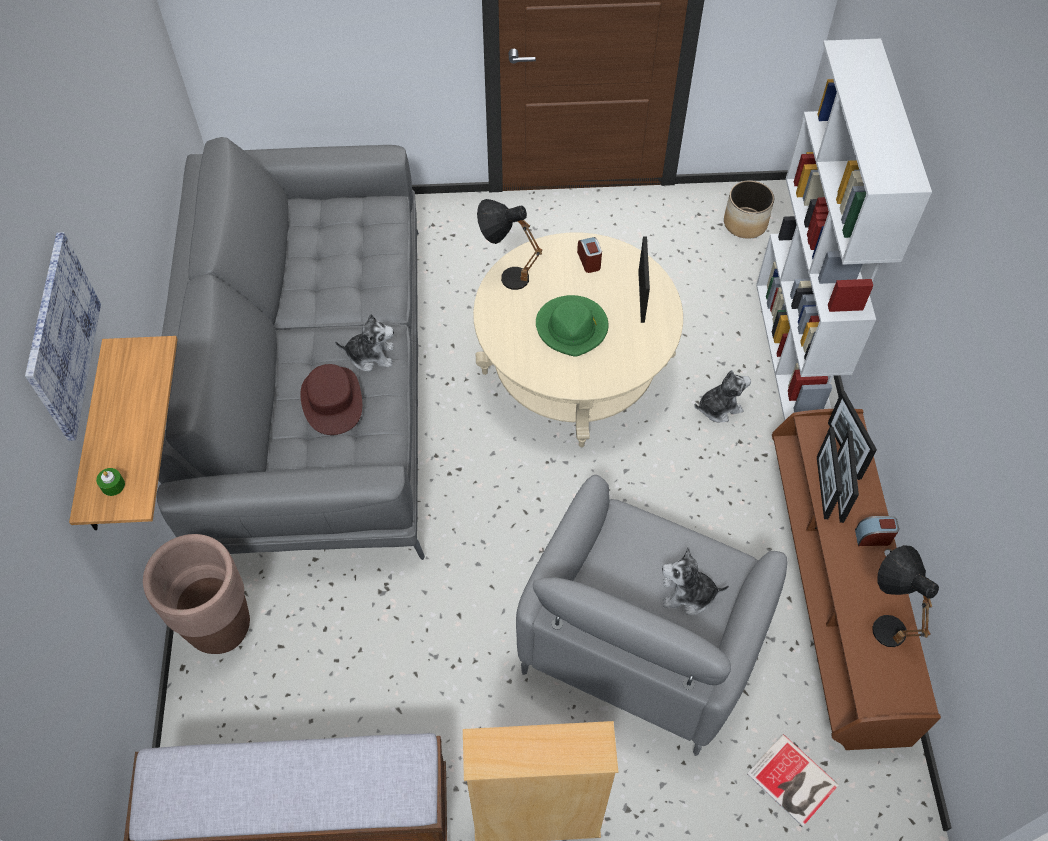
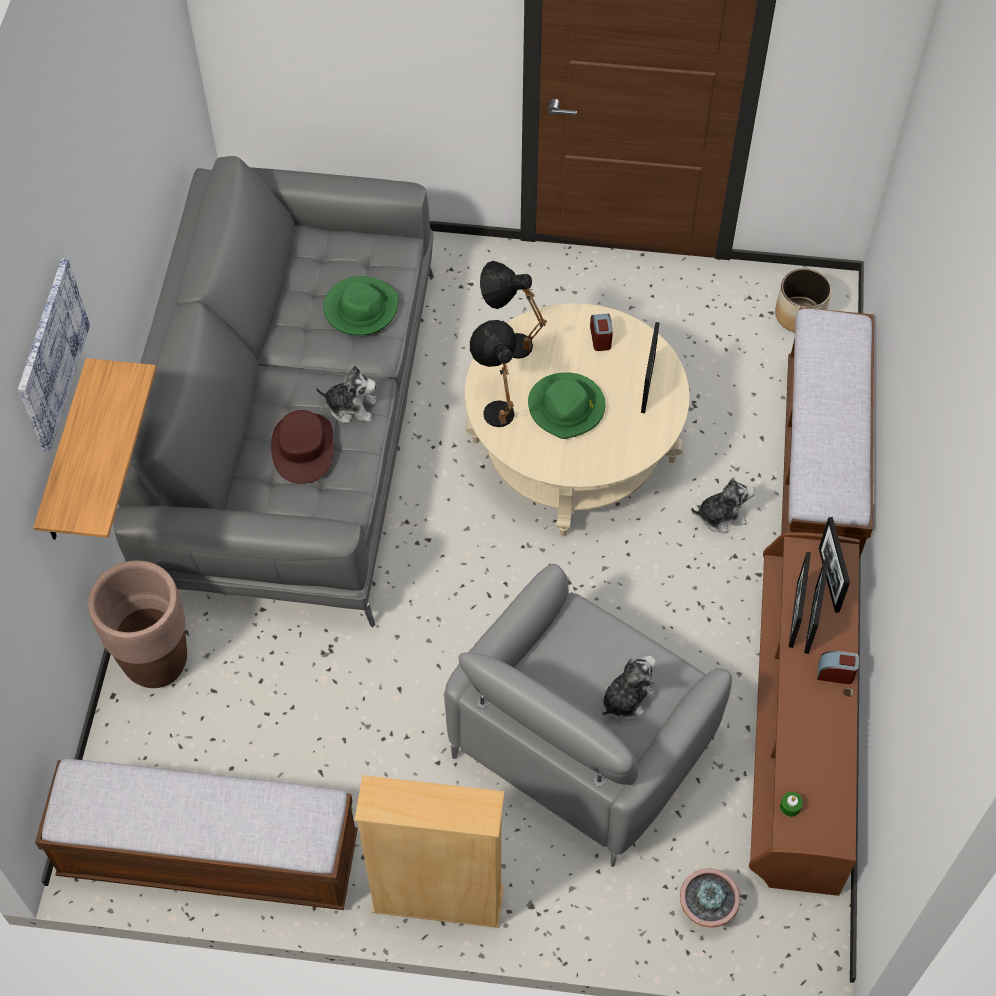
camera: 10 degrees right, 0 degrees up
green candle [96,468,125,496] -> green candle moved to [780,792,803,817]
plush toy [662,547,729,615] -> plush toy turned 120 degrees clockwise [602,655,656,721]
book [747,734,839,827] -> potted plant [680,868,740,927]
white bookcase [756,39,932,421] -> bench [781,307,874,559]
black table lamp [872,545,939,647] -> black table lamp moved to [470,320,516,427]
none -> green hat [323,276,399,336]

